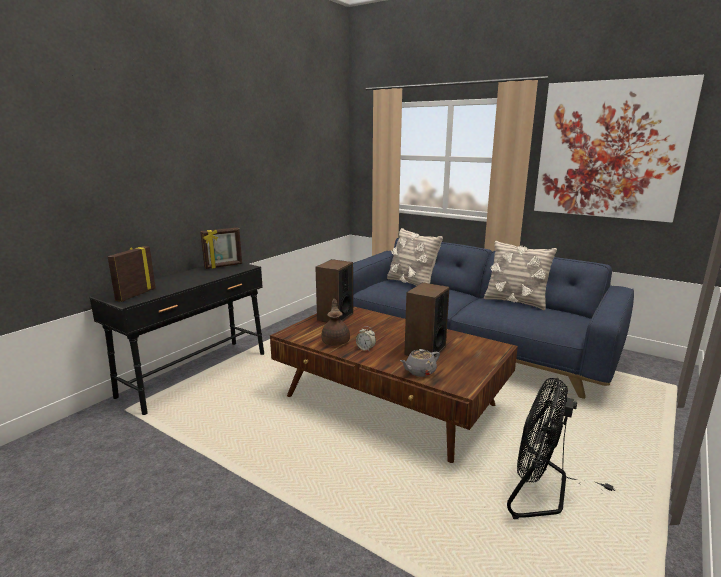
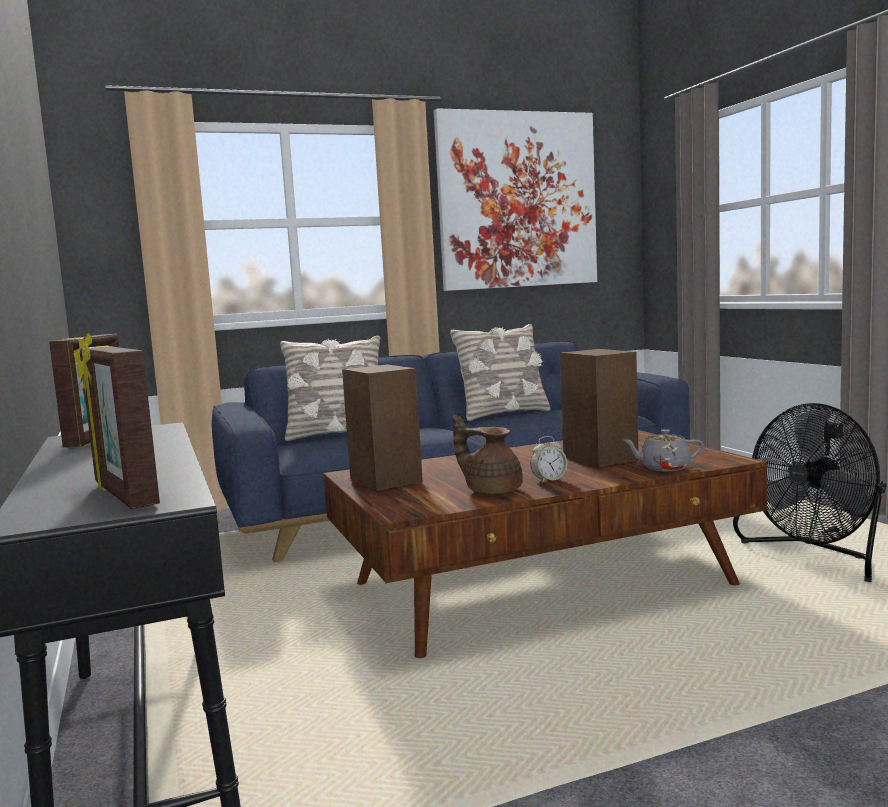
camera: 55 degrees left, 10 degrees down
grey teapot [400,349,440,377] -> grey teapot turned 90 degrees clockwise [623,429,704,471]

